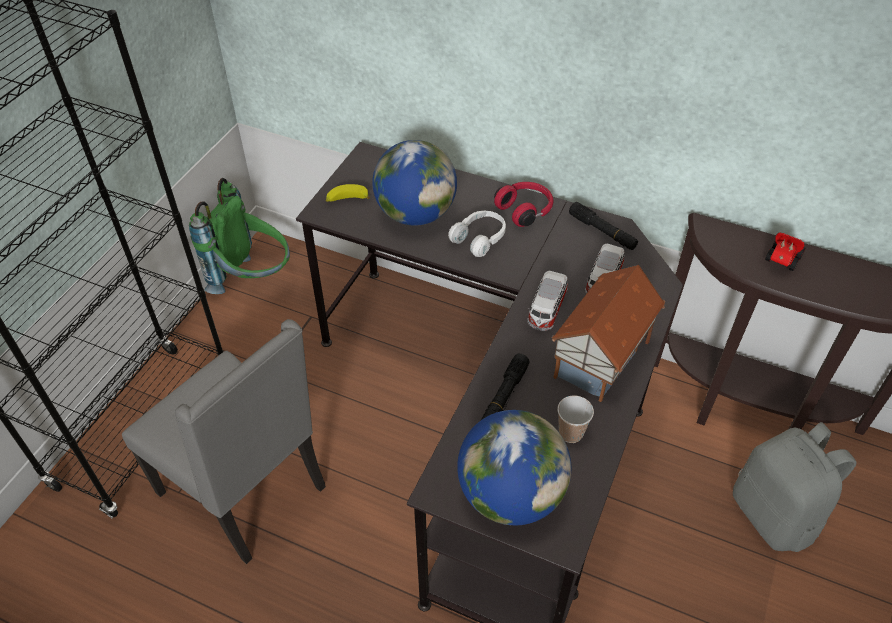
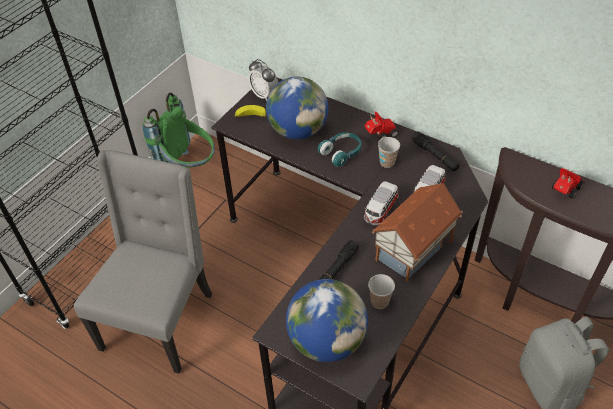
camera: 10 degrees right, 0 degrees up
grey chair [122,319,326,564] -> grey chair turned 120 degrees counterclockwise [74,150,212,374]
white headphones [448,211,506,257] -> turquoise headphones [318,133,361,167]
red headphones [494,182,554,227] -> toy car [365,111,399,140]
none -> alarm clock [248,59,278,101]
none -> cup [378,137,400,168]

